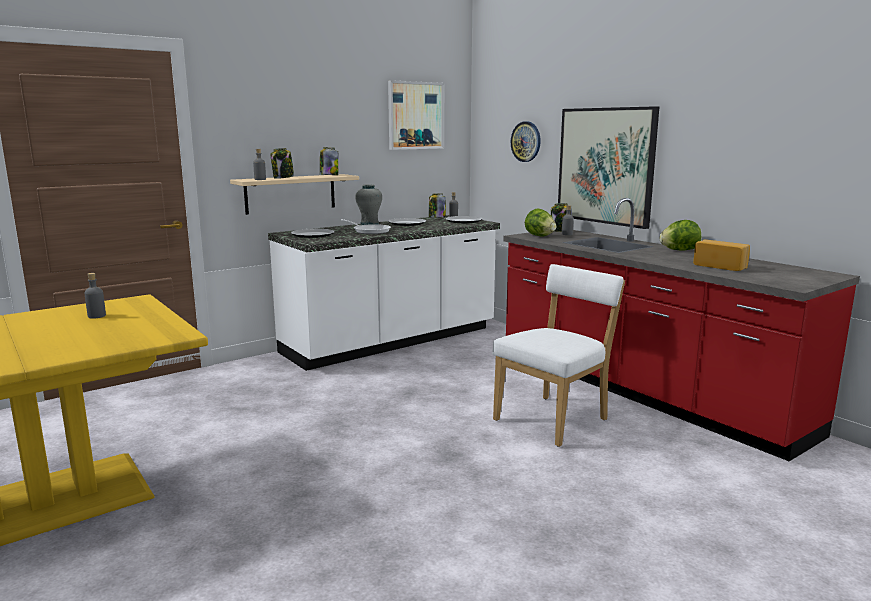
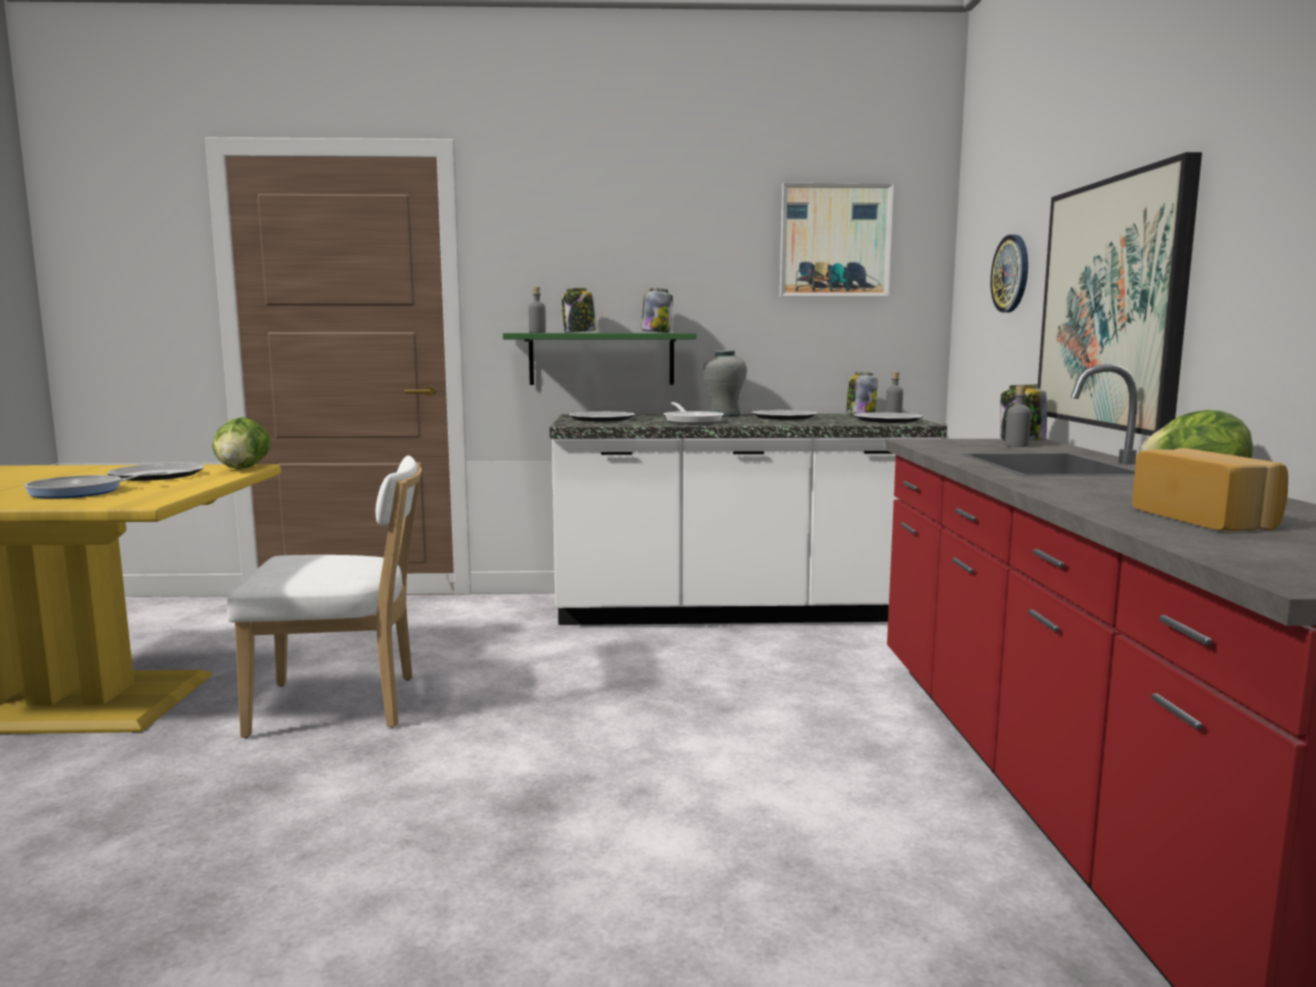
camera: 35 degrees right, 5 degrees down
grey bottle [85,273,106,318] -> plate [106,463,204,481]
beige shelf [230,174,359,215] -> green shelf [503,333,696,385]
white chair [492,264,625,447] -> white chair moved to [227,455,422,738]
lettuce [525,209,556,237] -> lettuce moved to [212,417,271,469]
none -> frying pan [24,471,167,499]

